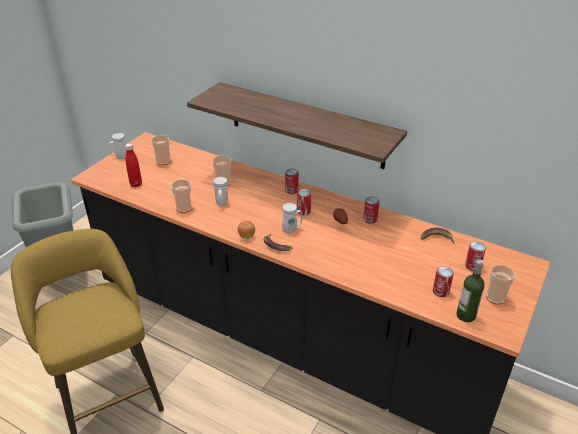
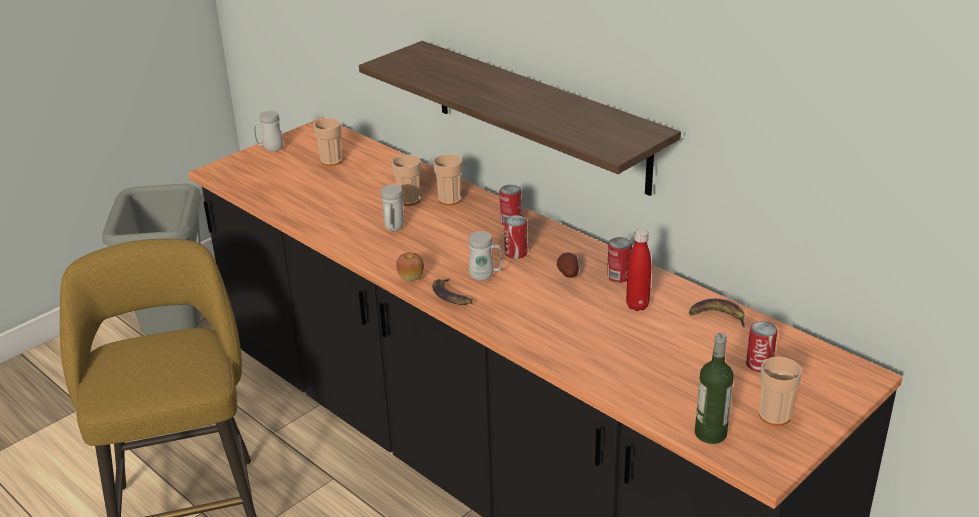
camera: 15 degrees right, 5 degrees down
red bottle [125,143,142,187] -> red bottle moved to [626,229,651,311]
cup [171,179,192,213] -> cup moved to [433,154,462,205]
can [433,266,454,297] -> none

